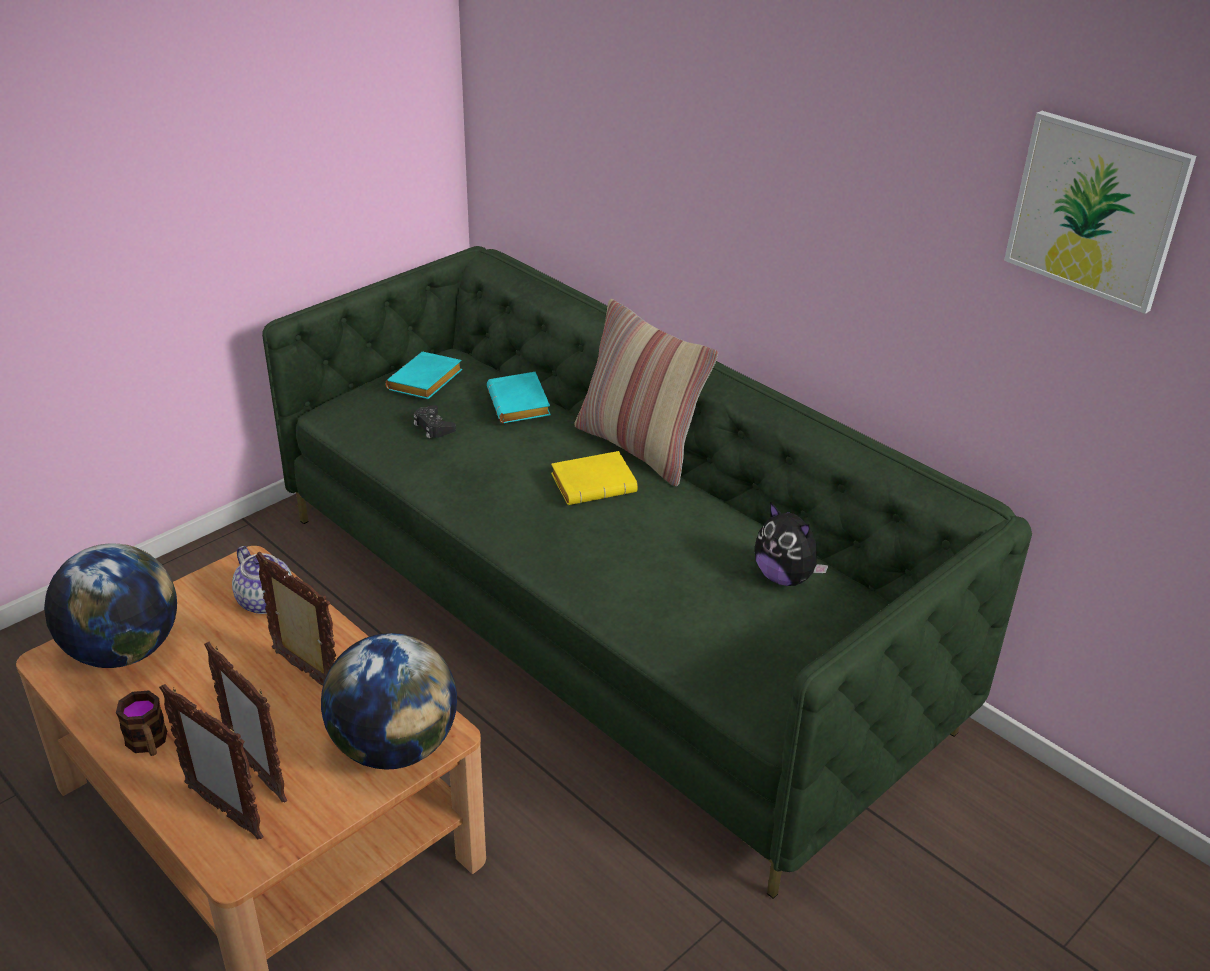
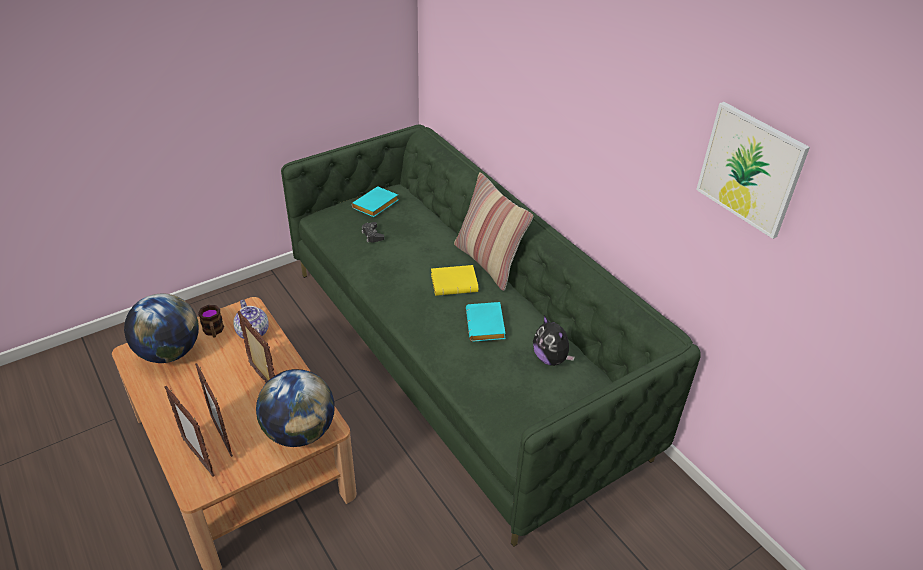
camera: 10 degrees right, 5 degrees up
mug [116,691,167,756] -> mug moved to [198,305,224,338]
turquoise book [487,372,551,423] -> turquoise book moved to [466,302,506,342]

